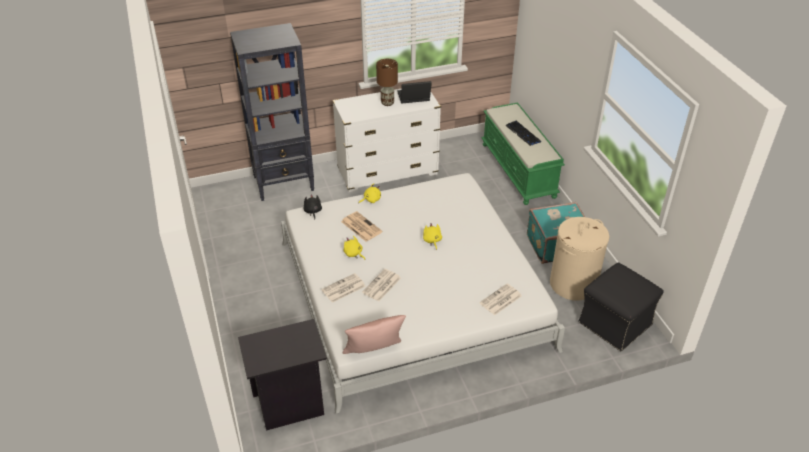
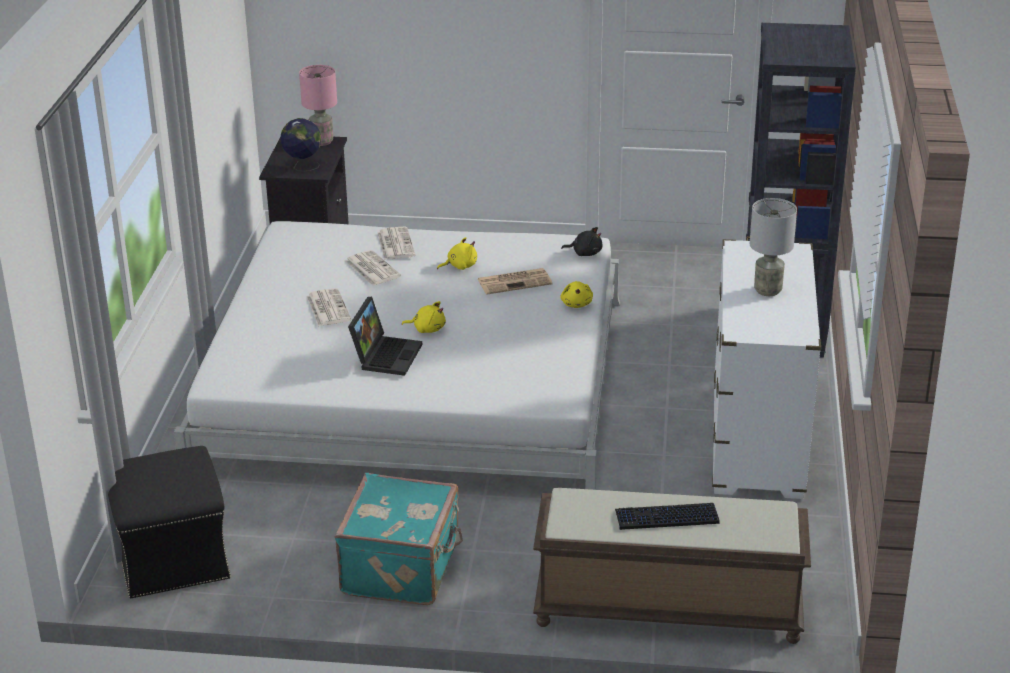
camera: 115 degrees right, 10 degrees down
pink pillow [343,315,406,354] -> none
brown table lamp [376,59,398,106] -> grey table lamp [750,198,797,296]
laptop [397,81,432,104] -> laptop moved to [348,296,422,376]
newspaper [480,284,521,315] -> newspaper moved to [307,288,351,326]
green bench [481,102,565,205] -> brown bench [533,488,811,644]
beige laundry basket [550,217,610,301] -> none
none -> globe [280,118,321,171]
none -> pink table lamp [299,65,337,146]

